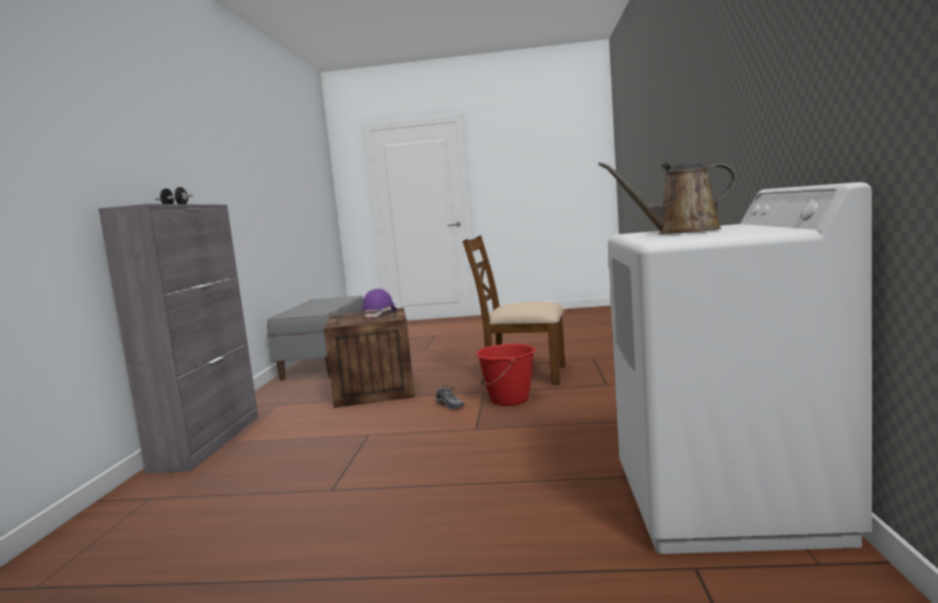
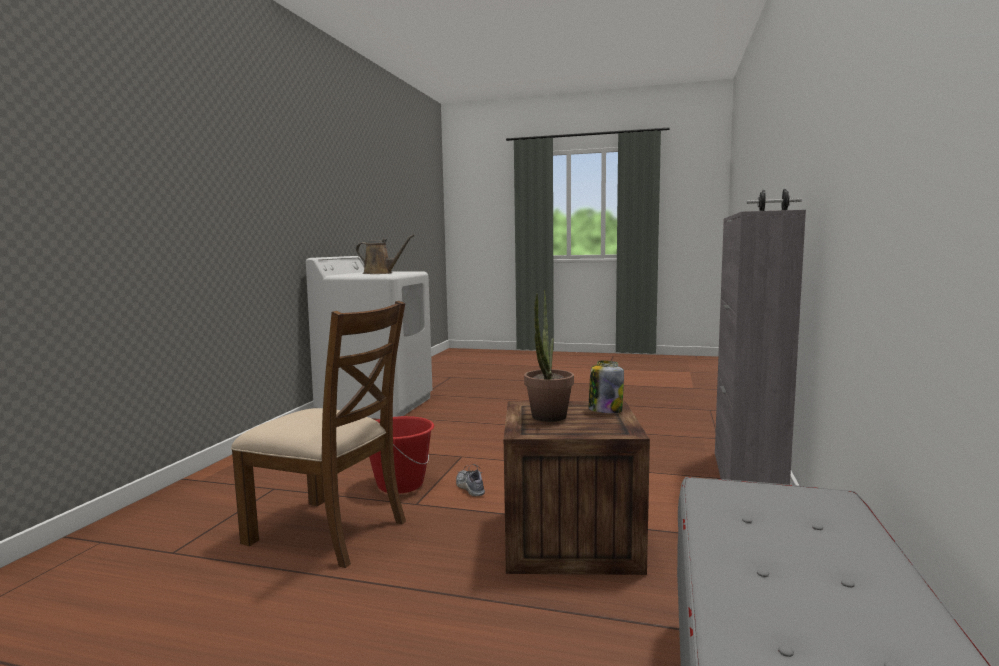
camera: 170 degrees left, 0 degrees up
purple hard hat [361,289,397,319] -> potted plant [524,290,574,422]
none -> jar [589,361,624,413]

